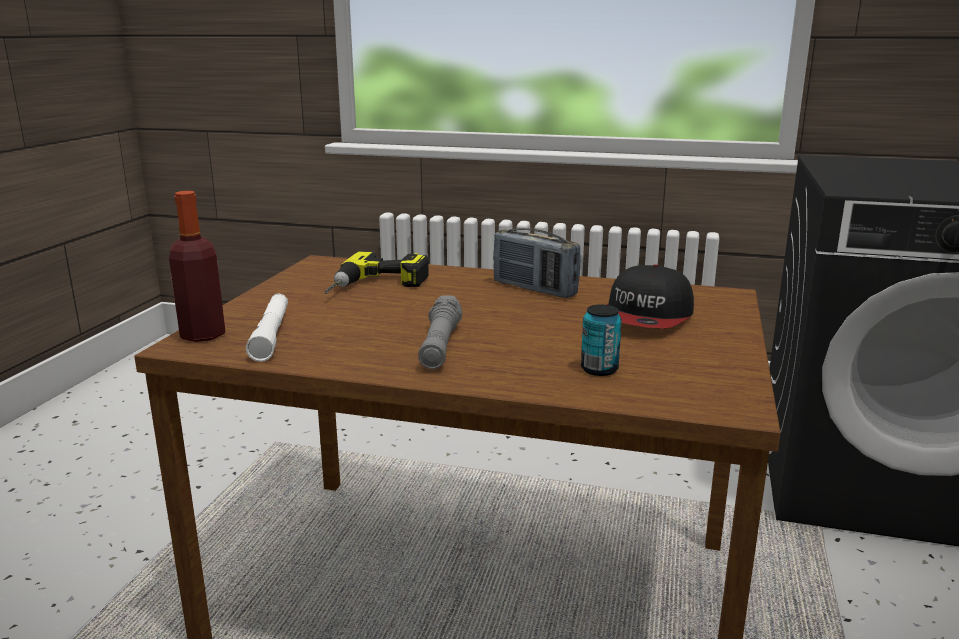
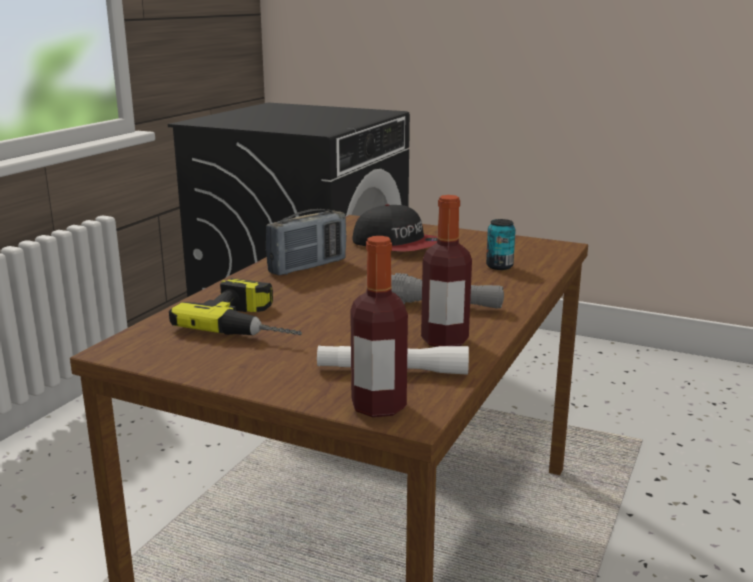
camera: 80 degrees left, 0 degrees up
none -> bottle [421,195,472,347]

